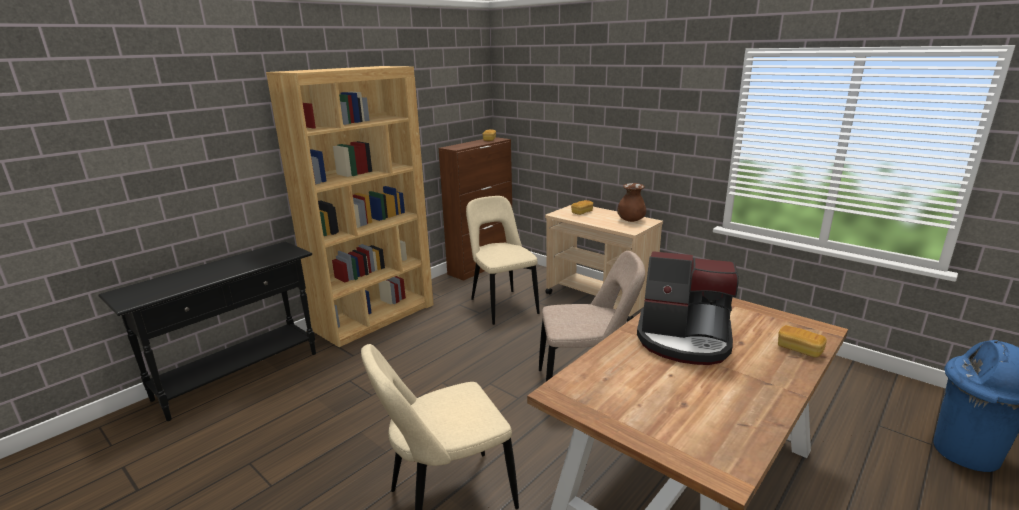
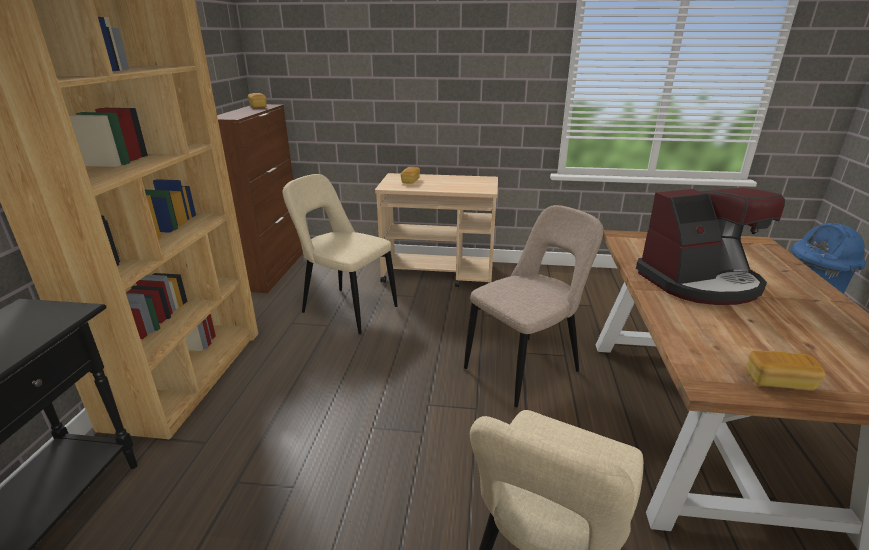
camera: 35 degrees left, 5 degrees up
brown vase [617,183,646,222] -> none
bread [778,325,827,358] -> bread moved to [747,351,825,391]

